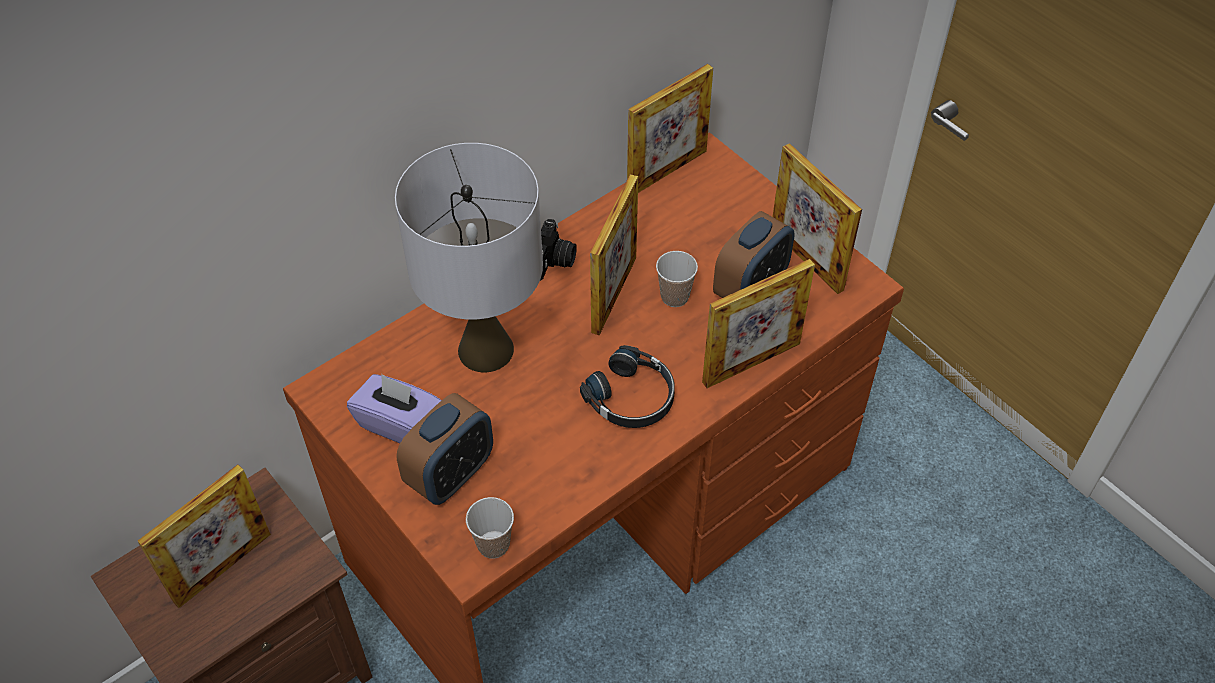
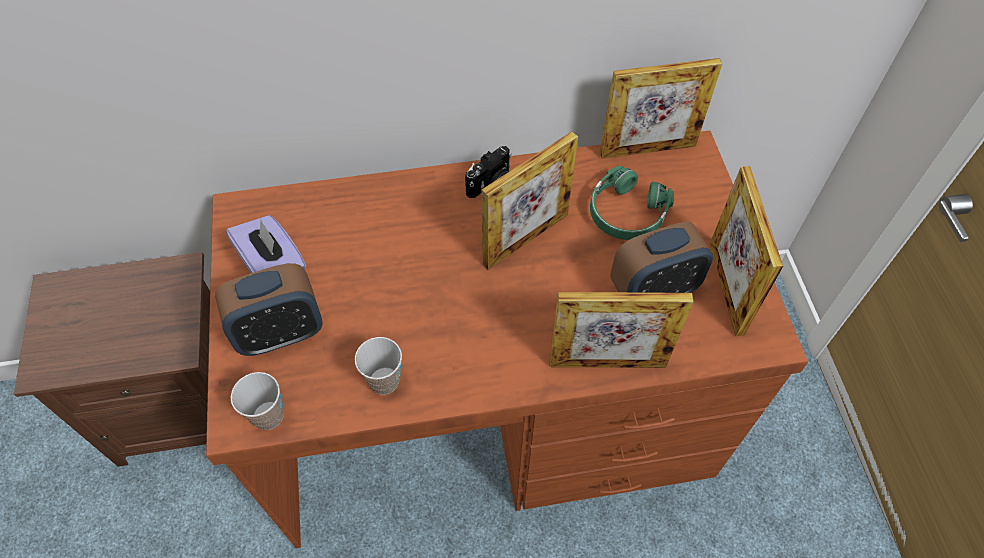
camera: 30 degrees right, 5 degrees up
picture frame [138,465,271,608] -> none
grey table lamp [395,143,543,372] -> none
black headphones [580,345,675,428] -> none
cup [656,251,698,307] -> cup moved to [355,337,402,394]
none -> green headphones [590,165,674,240]

